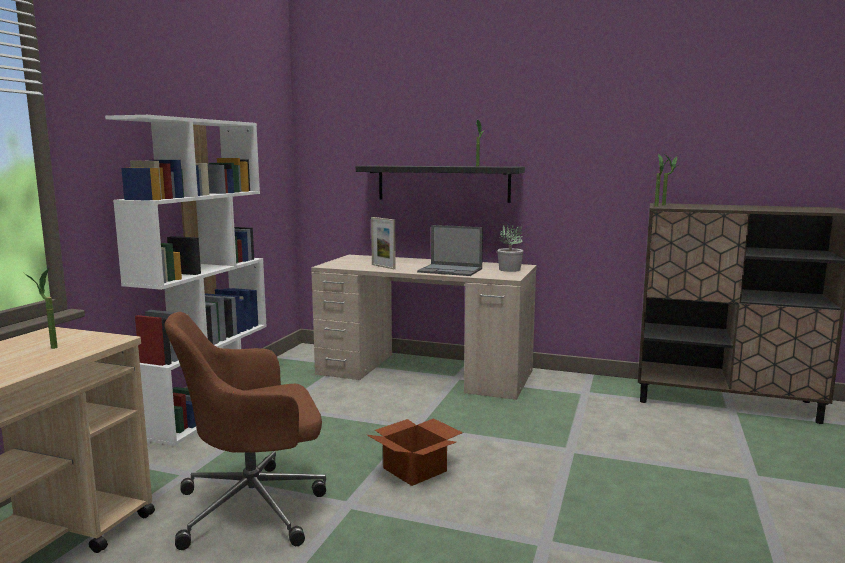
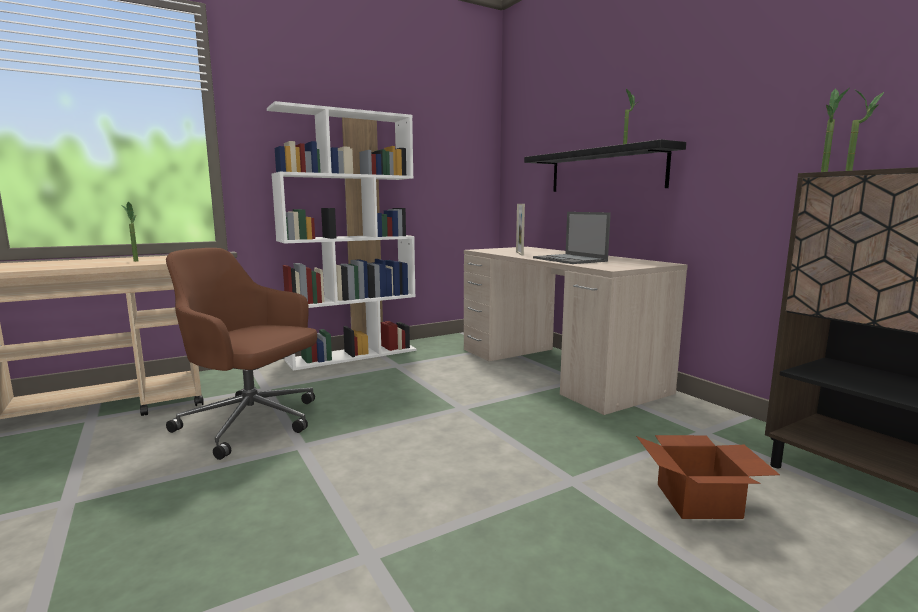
camera: 40 degrees right, 0 degrees up
cardboard box [367,418,463,486] -> cardboard box moved to [636,435,780,519]
potted plant [497,224,523,272] -> none

